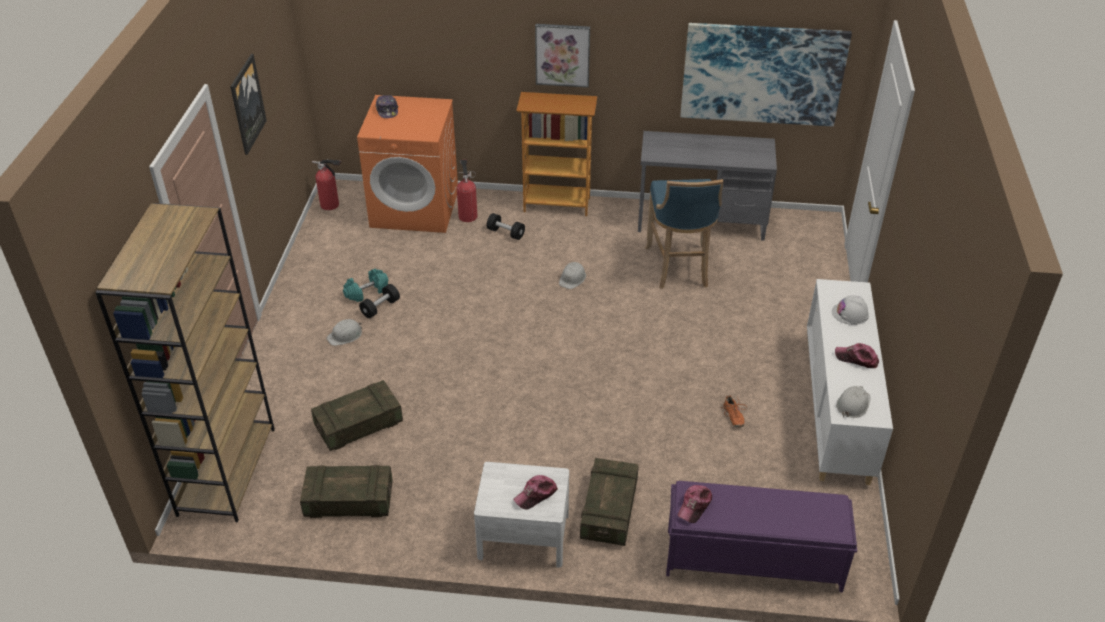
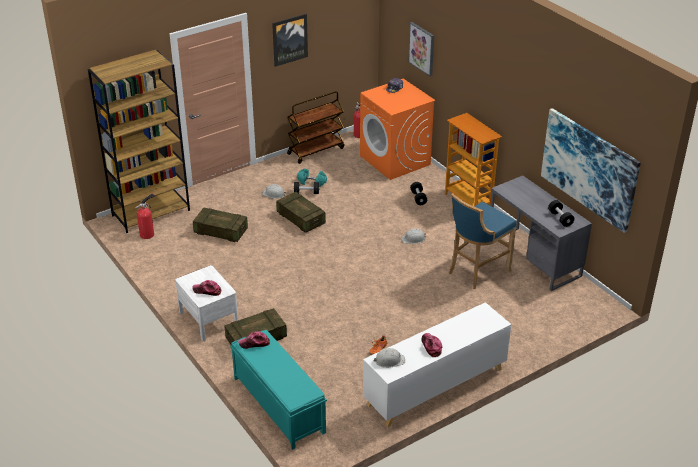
camera: 50 degrees right, 5 degrees down
crate [300,465,393,518] -> crate moved to [276,192,326,233]
fire extinguisher [457,159,477,222] -> fire extinguisher moved to [135,194,155,239]
picture [535,24,590,88] -> picture moved to [408,22,434,76]
purple bench [666,481,857,592] -> turquoise bench [230,330,327,450]
white hard hat [832,295,869,325] -> none
none -> brown cart [287,91,345,164]
none -> black dumbbell [548,200,575,227]

